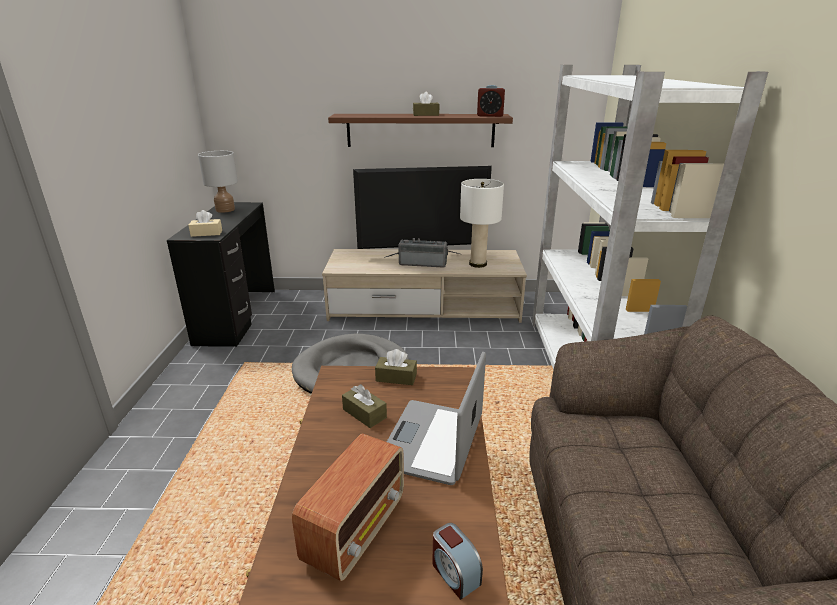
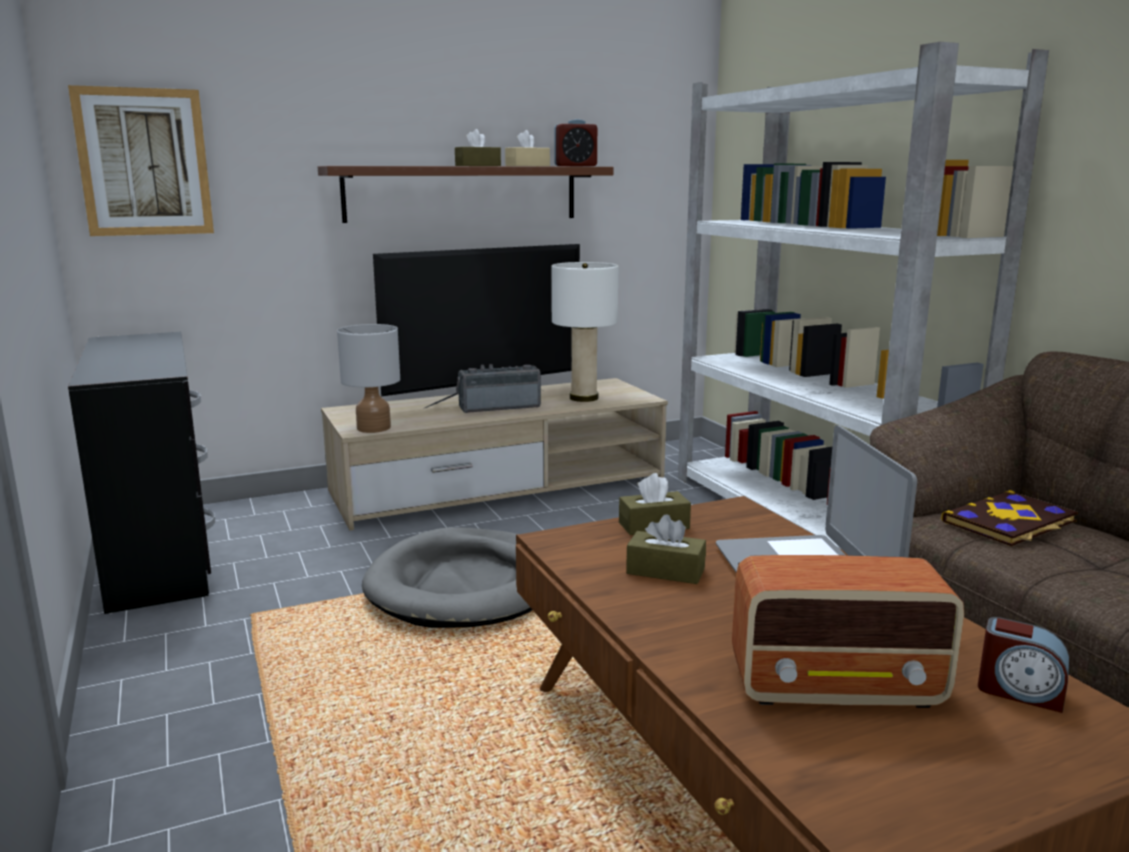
camera: 25 degrees left, 10 degrees down
beige tissue box [188,210,222,237] -> beige tissue box moved to [505,130,550,166]
grey table lamp [198,151,238,213] -> grey table lamp moved to [337,324,400,433]
radio [292,434,404,581] -> radio turned 90 degrees clockwise [732,555,964,708]
none -> picture [68,85,214,236]
none -> book [941,490,1078,546]

